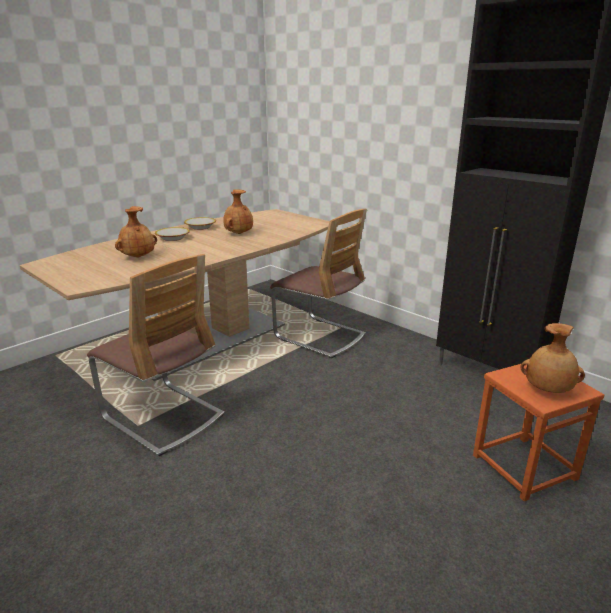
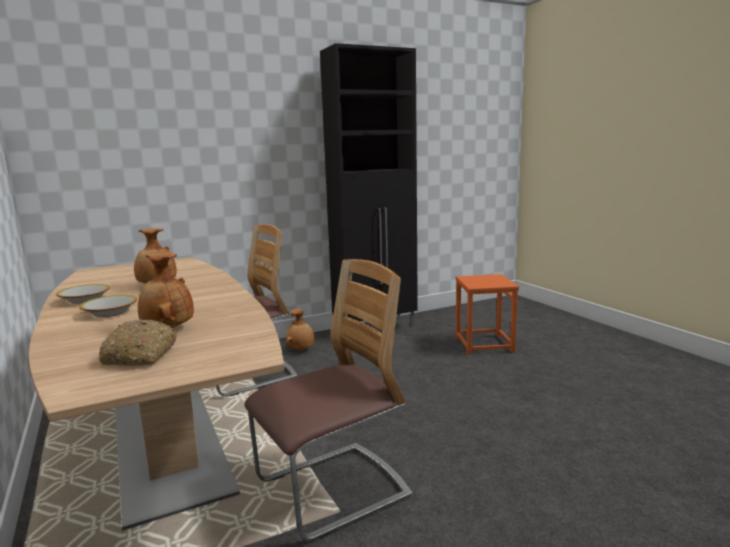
camera: 70 degrees left, 10 degrees down
brown vase [520,323,585,393] -> brown vase moved to [286,308,314,350]
none -> bread [99,319,177,366]

